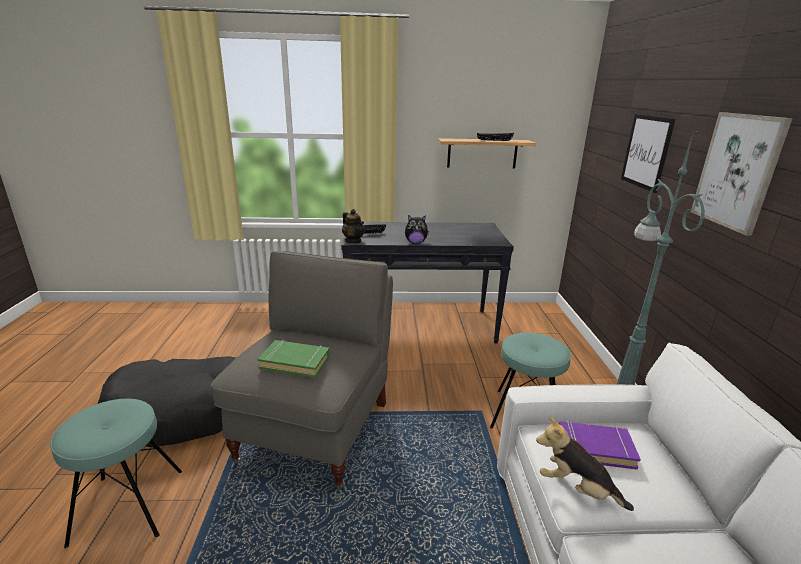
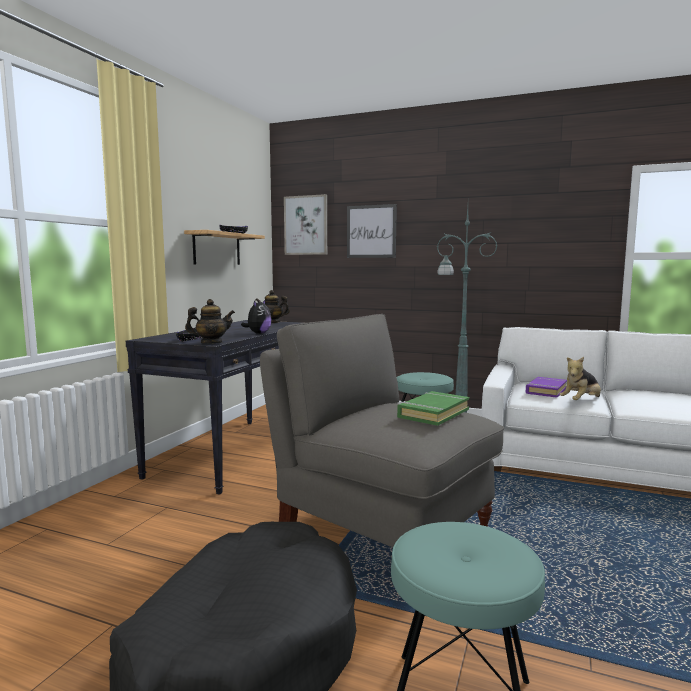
camera: 65 degrees left, 15 degrees down
picture [691,112,793,236] -> picture moved to [284,194,327,255]
none -> teapot [256,290,290,323]

